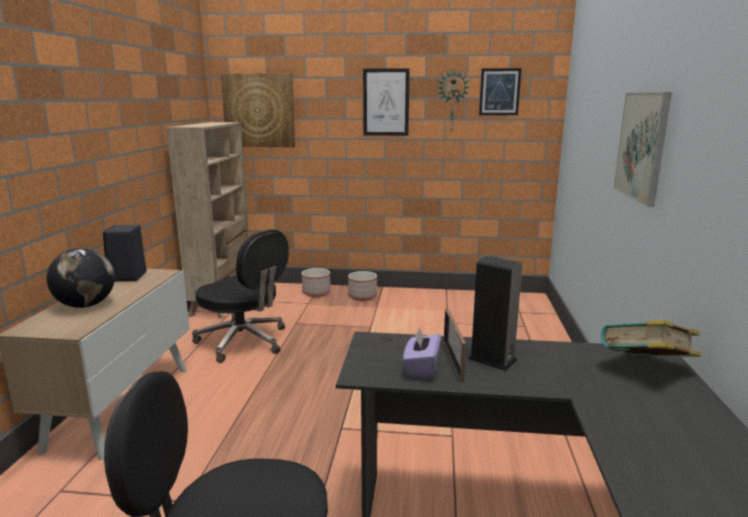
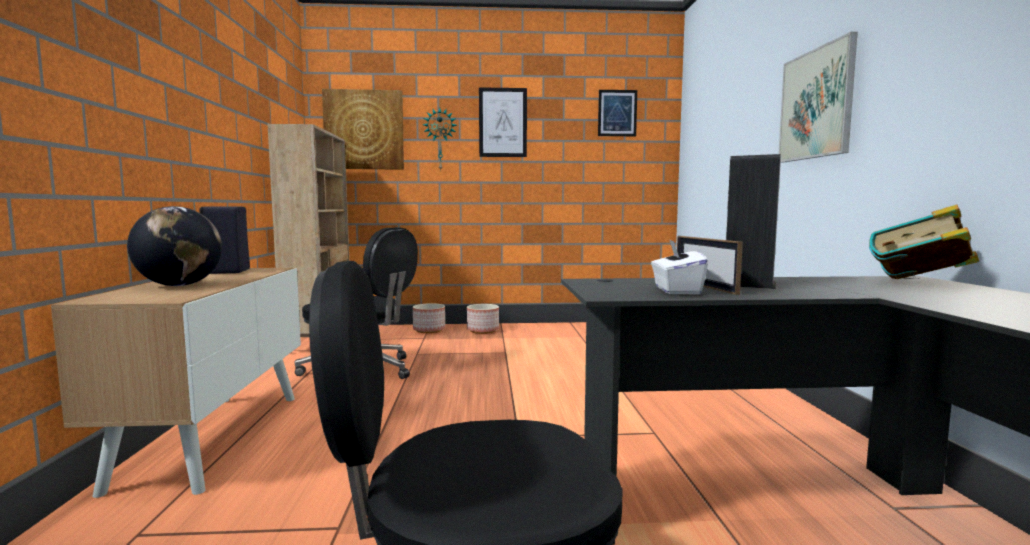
camera: 10 degrees left, 10 degrees down
purple tissue box [403,327,441,379] -> white tissue box [651,239,708,294]
wall clock [437,69,469,133] -> wall clock moved to [423,108,457,170]

